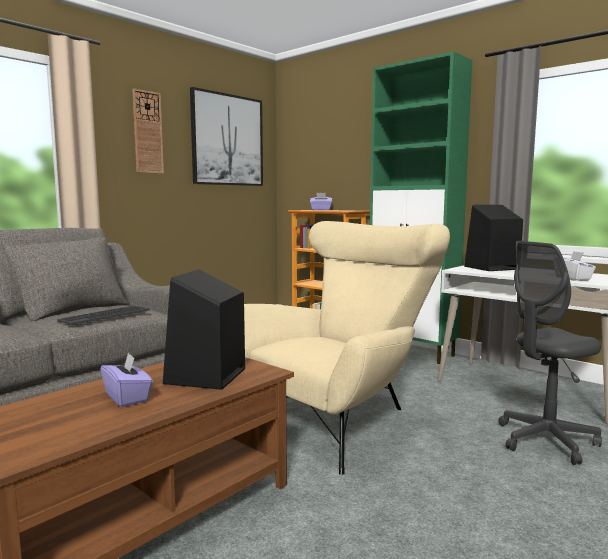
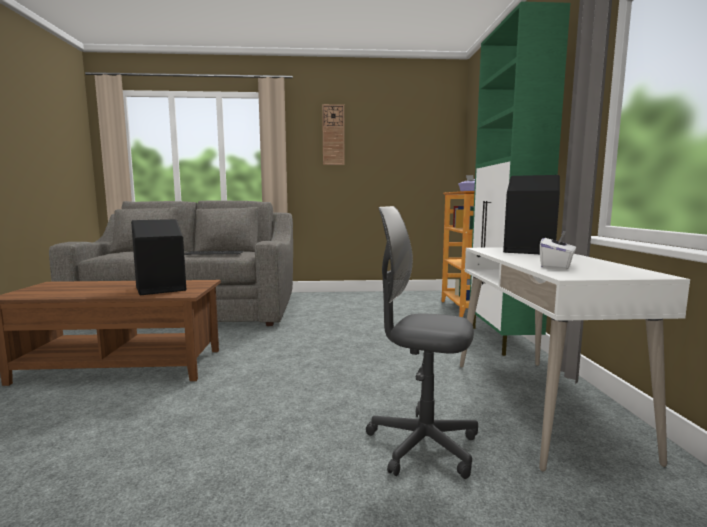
camera: 45 degrees right, 0 degrees up
purple tissue box [101,352,153,407] -> none
picture [190,87,263,186] -> none
beige armchair [244,221,450,475] -> none

